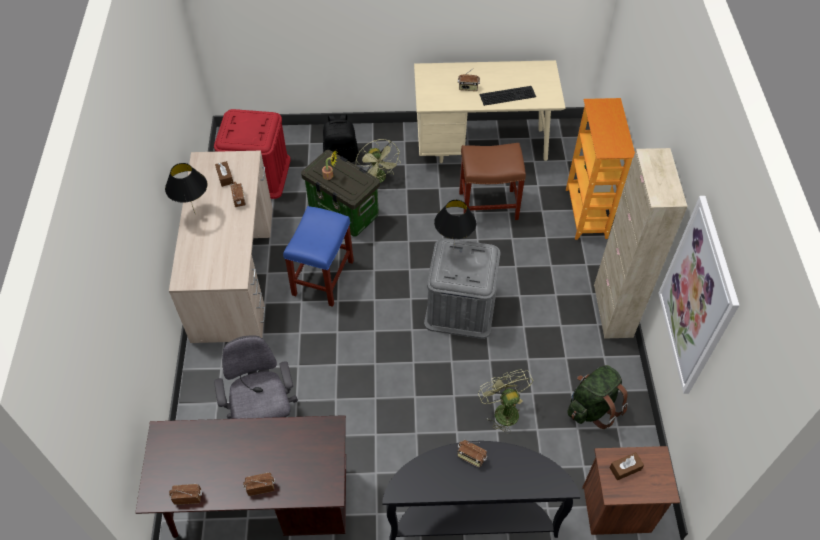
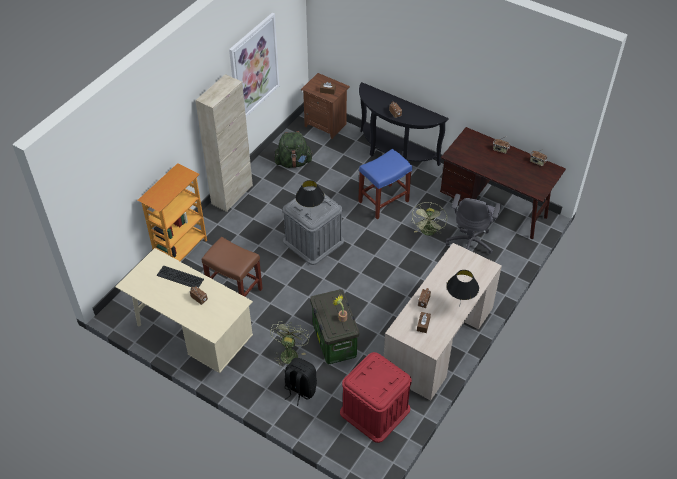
camera: 145 degrees left, 5 degrees down
blue stool [283,206,354,307] -> blue stool moved to [358,149,412,220]
green fan [478,369,533,434] -> green fan moved to [411,202,447,236]

